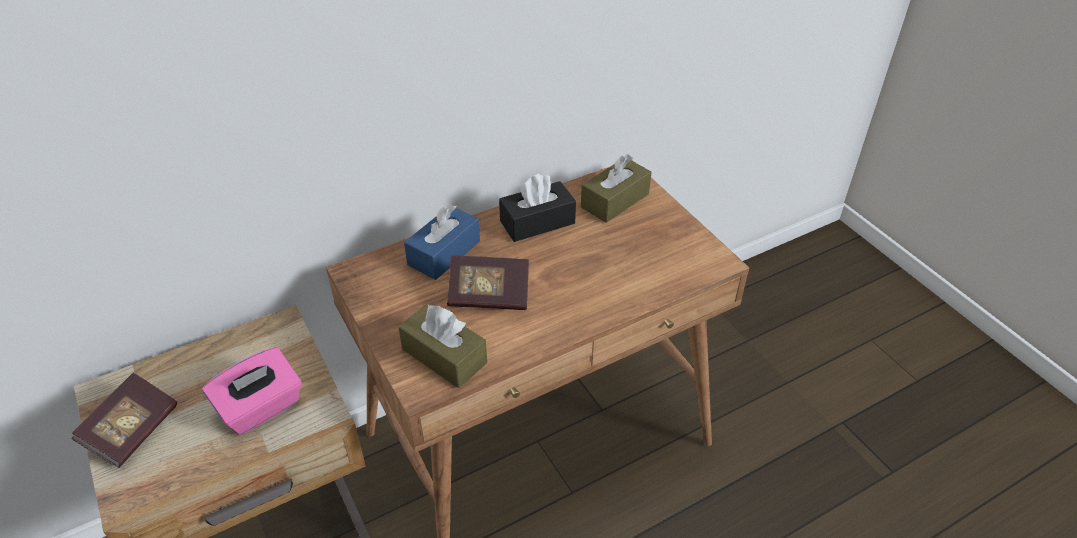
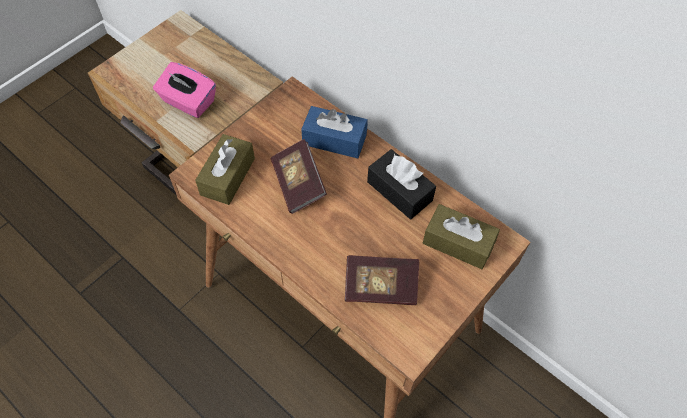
camera: 70 degrees right, 15 degrees up
book [72,373,177,468] -> book moved to [345,255,419,305]

